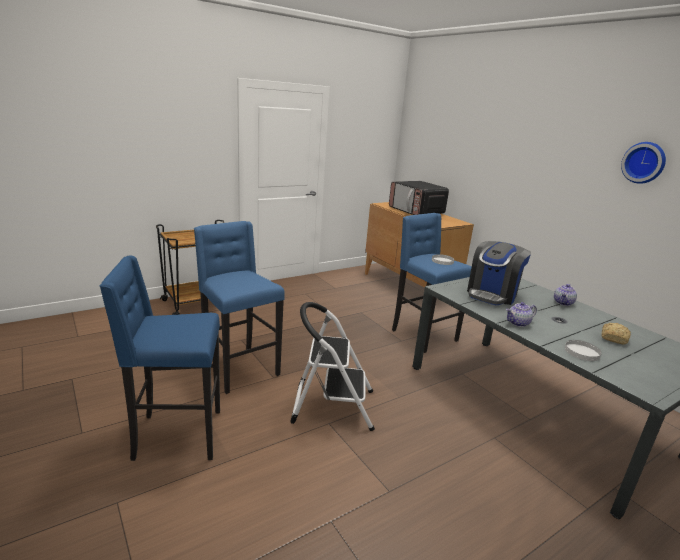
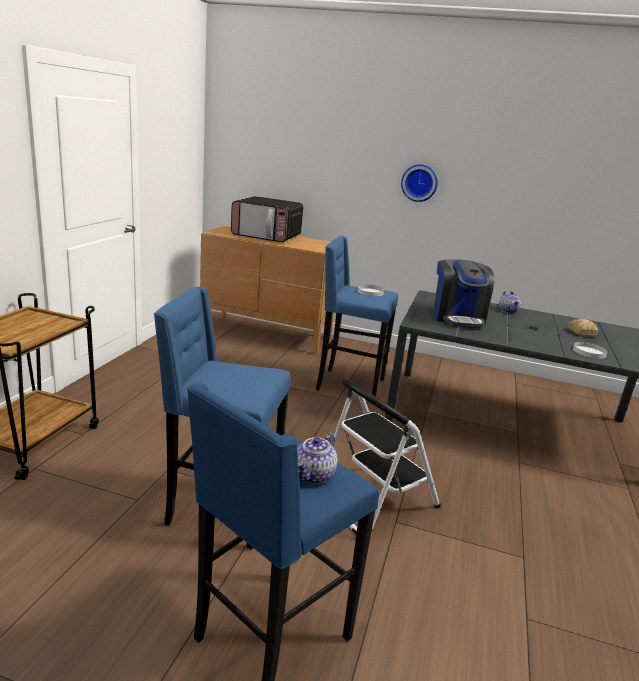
camera: 40 degrees left, 0 degrees up
teapot [506,302,537,327] -> teapot moved to [297,433,338,484]
wall clock [621,142,666,184] -> wall clock moved to [401,164,438,202]

